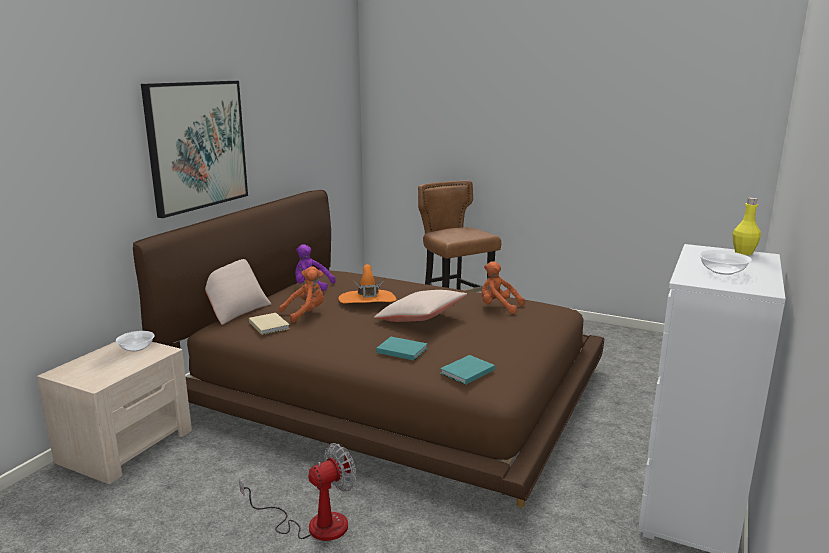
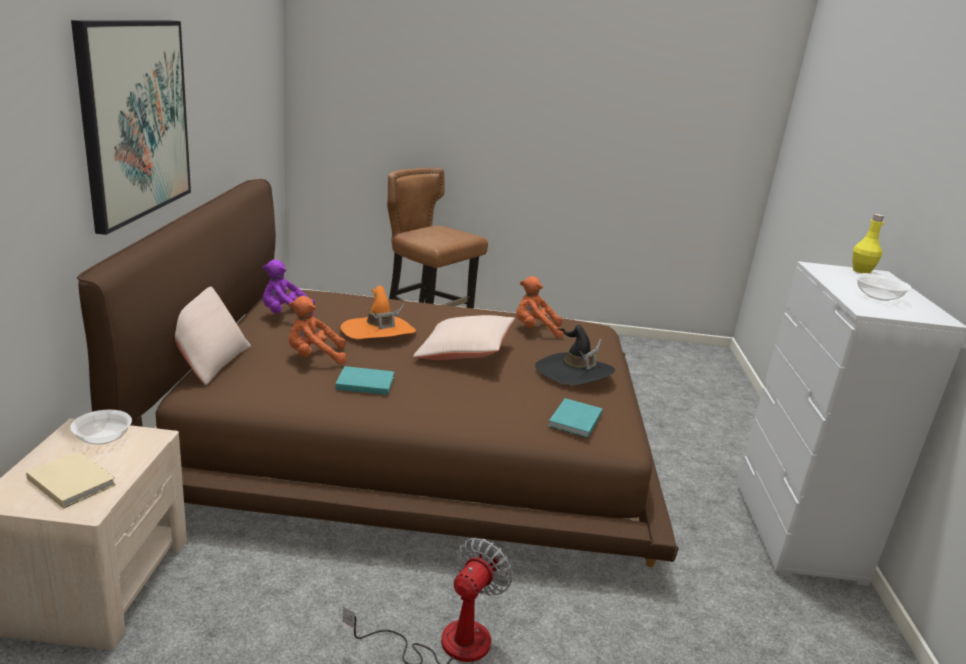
camera: 25 degrees left, 5 degrees up
beige book [249,313,290,335] -> beige book moved to [26,451,116,508]
orange plush toy [279,266,324,323] -> orange plush toy turned 135 degrees counterclockwise [288,296,347,365]
turquoise book [376,337,428,360] -> turquoise book moved to [335,366,394,395]
none -> black hat [535,324,616,385]

